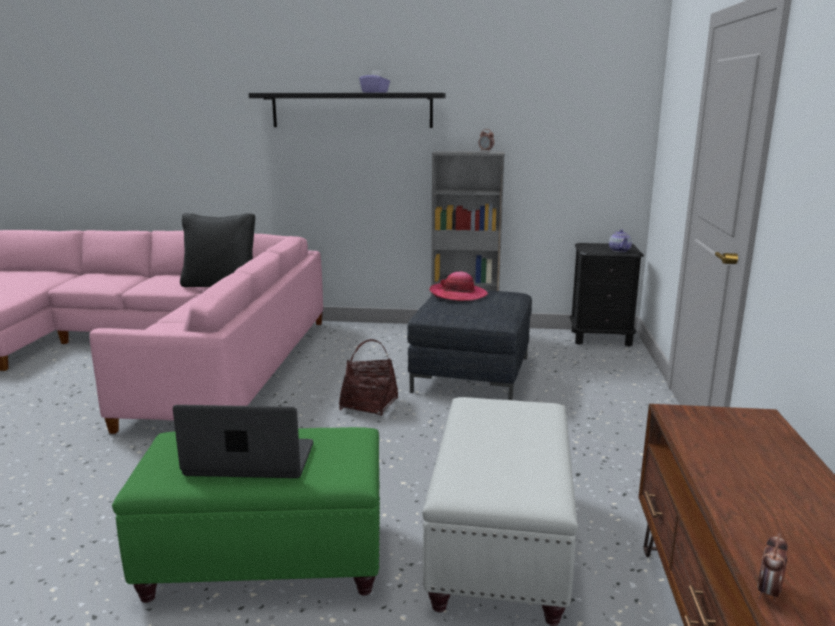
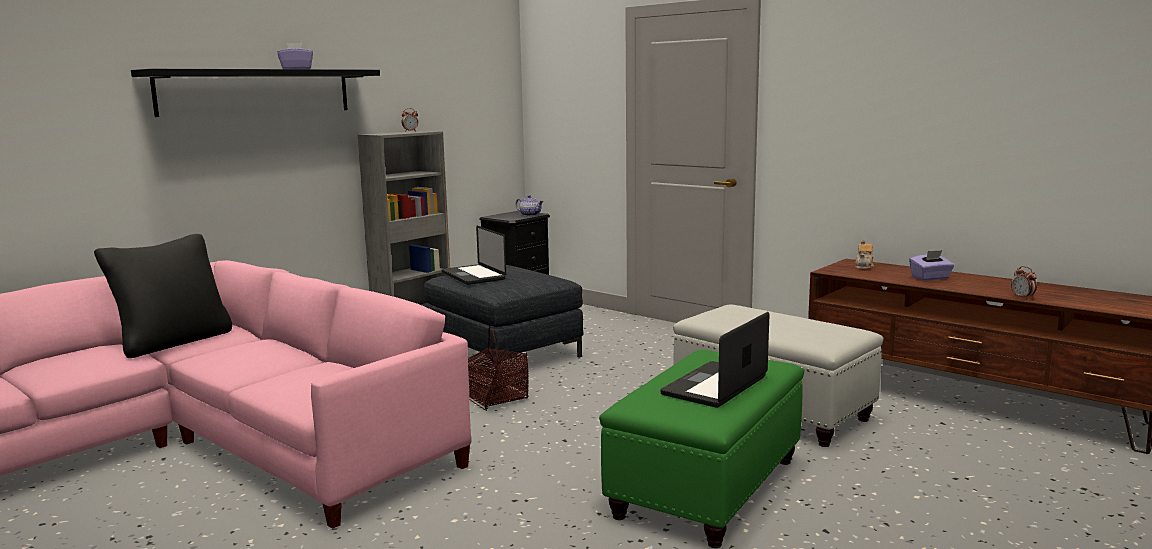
camera: 55 degrees left, 5 degrees down
hat [429,272,488,301] -> laptop [442,226,506,285]
none -> teapot [855,239,874,269]
none -> purple tissue box [909,250,955,281]

